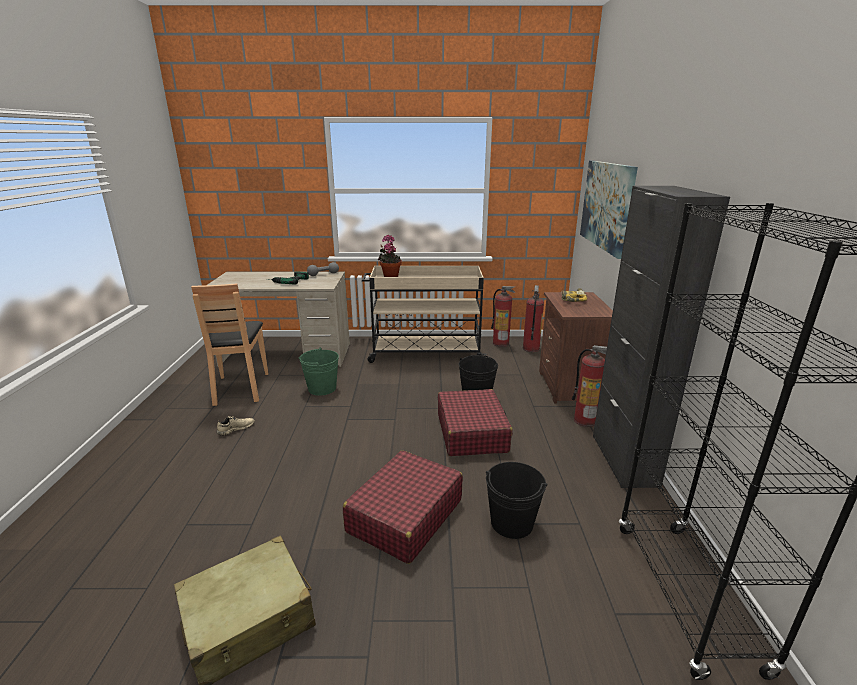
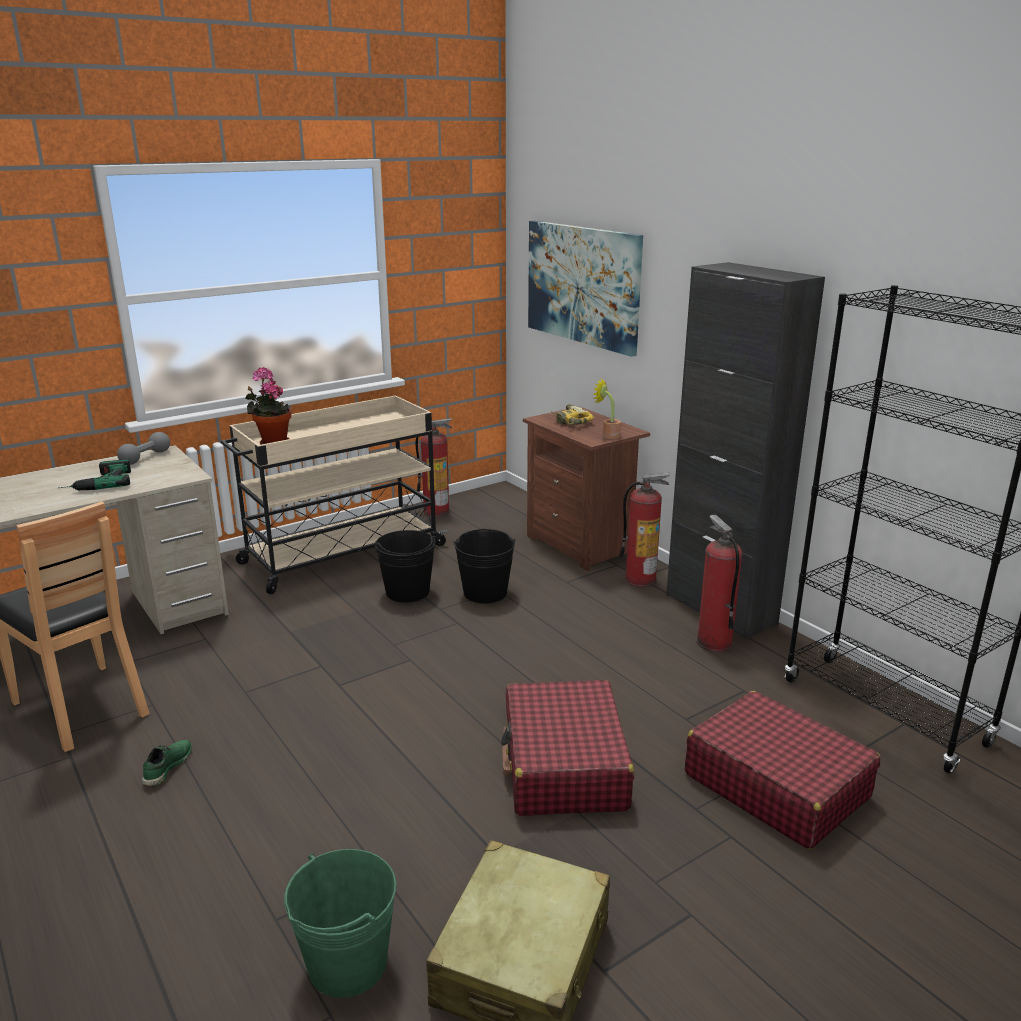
camera: 35 degrees left, 0 degrees up
beige shoe [217,416,255,435] -> green shoe [142,740,192,787]
green bucket [299,348,339,396] -> green bucket moved to [284,849,396,998]
red suitcase [438,389,513,456] -> red suitcase moved to [685,691,881,849]
black bucket [486,462,547,539] -> black bucket moved to [374,530,436,602]
fire extinguisher [523,285,544,352] -> fire extinguisher moved to [697,515,742,652]
none -> potted plant [593,378,621,439]

